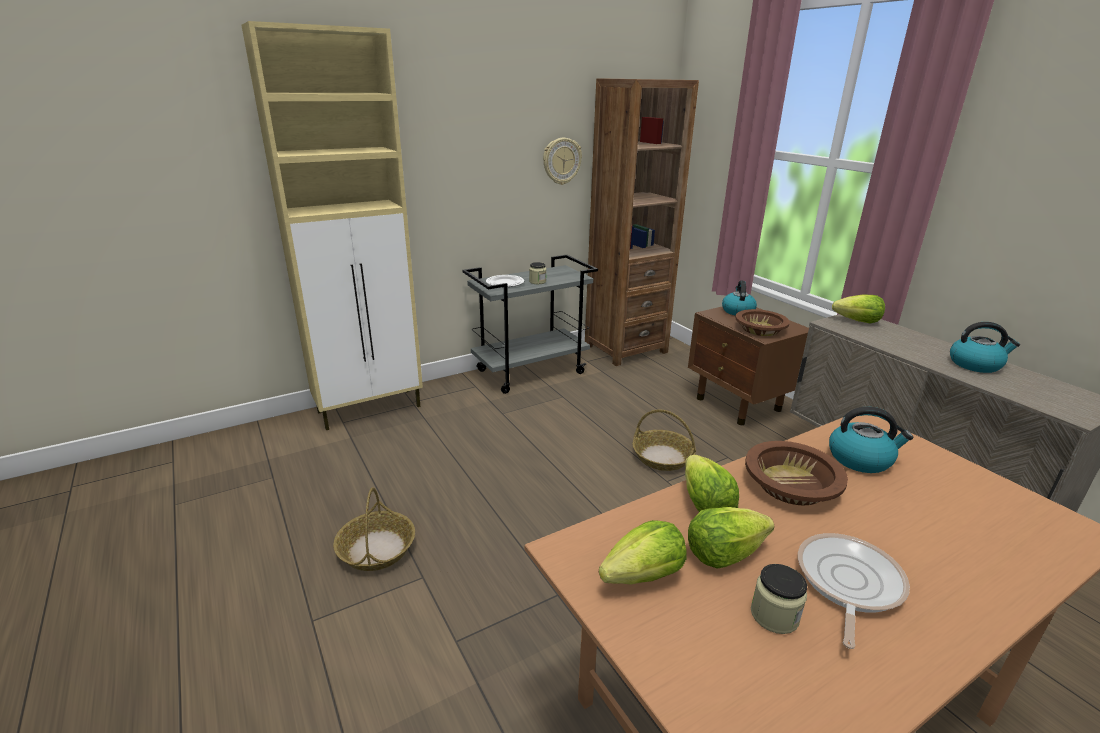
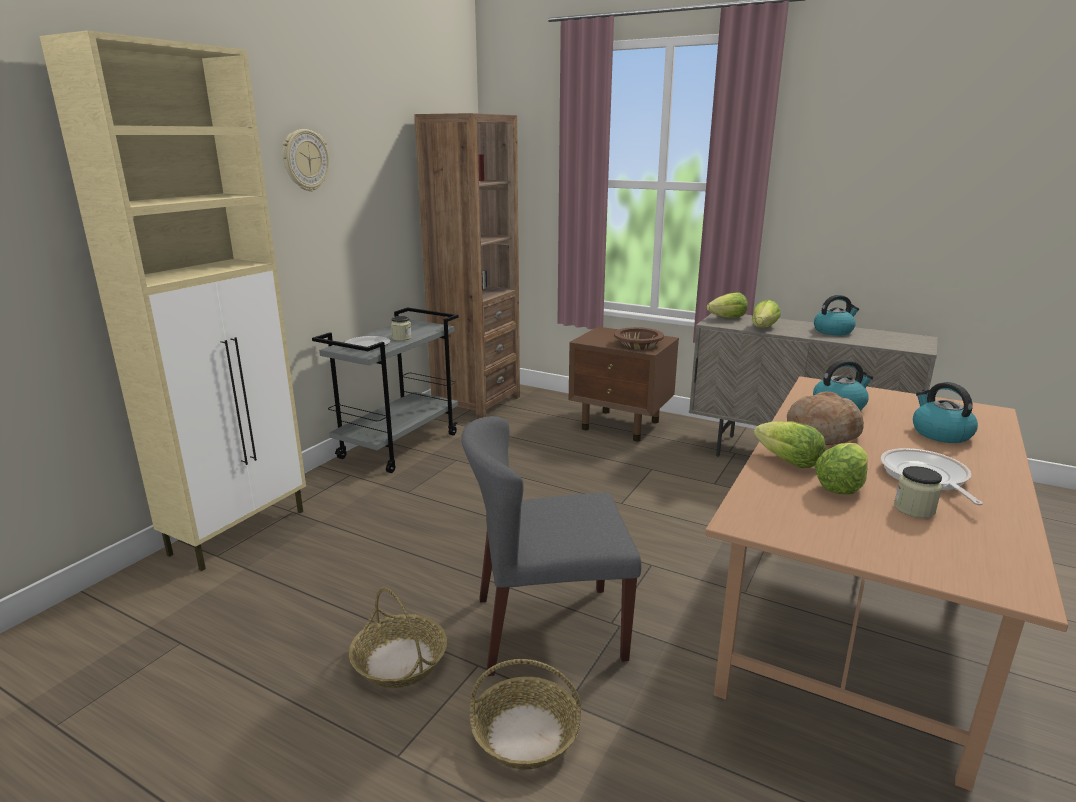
camera: 30 degrees left, 5 degrees down
wall clock [543,138,582,185] -> wall clock moved to [282,129,329,192]
lettuce [599,520,687,585] -> lettuce moved to [752,300,781,328]
basket [632,409,696,471] -> basket moved to [470,659,581,770]
kettle [722,280,757,316] -> kettle moved to [913,382,978,443]
brown bowl [745,441,848,505] -> bread [787,391,864,445]
none -> grey chair [461,416,641,676]

